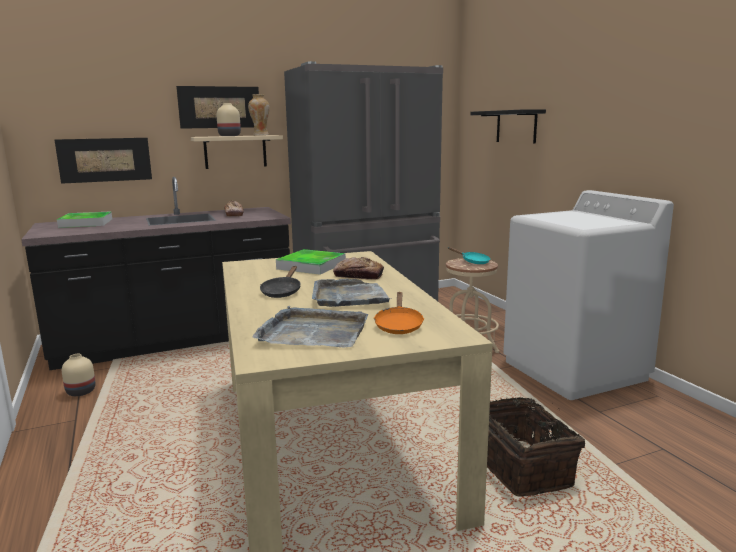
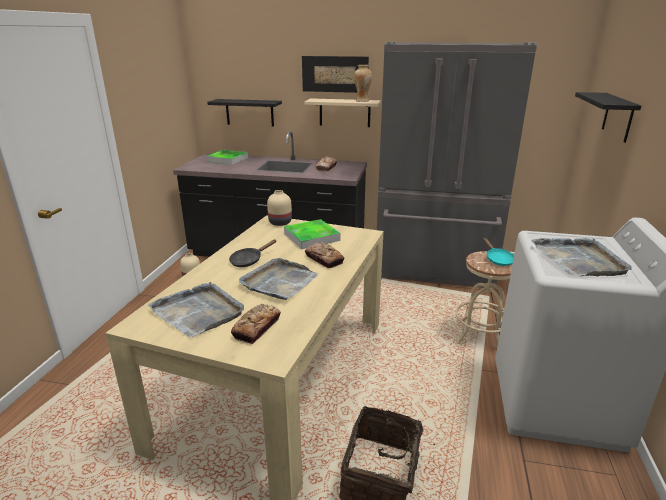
camera: 35 degrees right, 10 degrees up
picture [55,138,152,184] -> black shelf [207,99,282,127]
beige vase [216,103,241,136] -> beige vase moved to [267,190,292,226]
orange frying pan [374,292,424,334] -> bread [231,304,281,344]
none -> grey tray [531,238,632,277]

